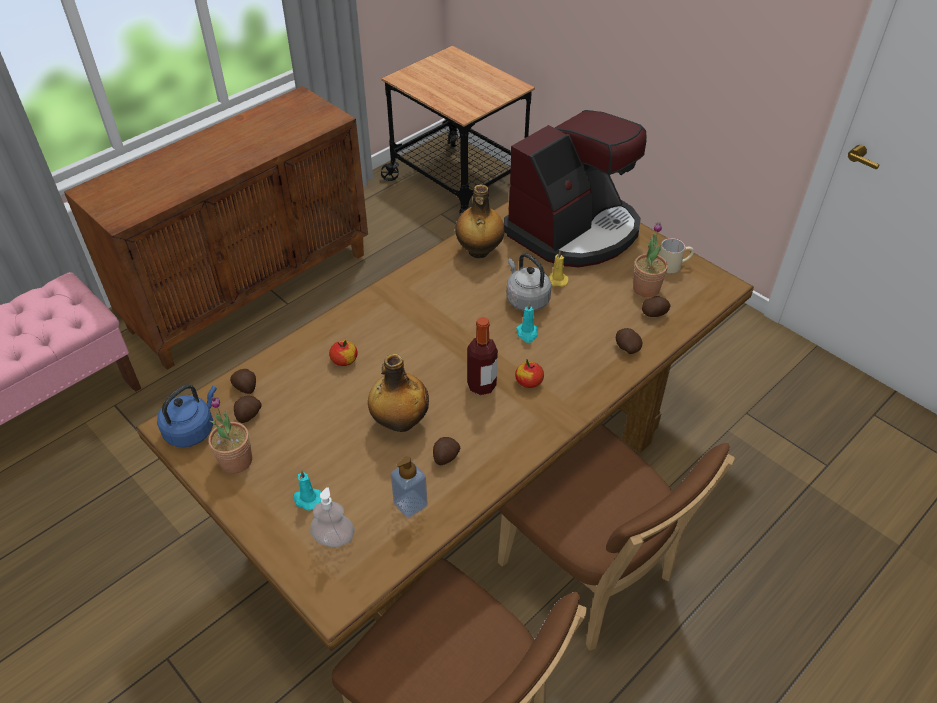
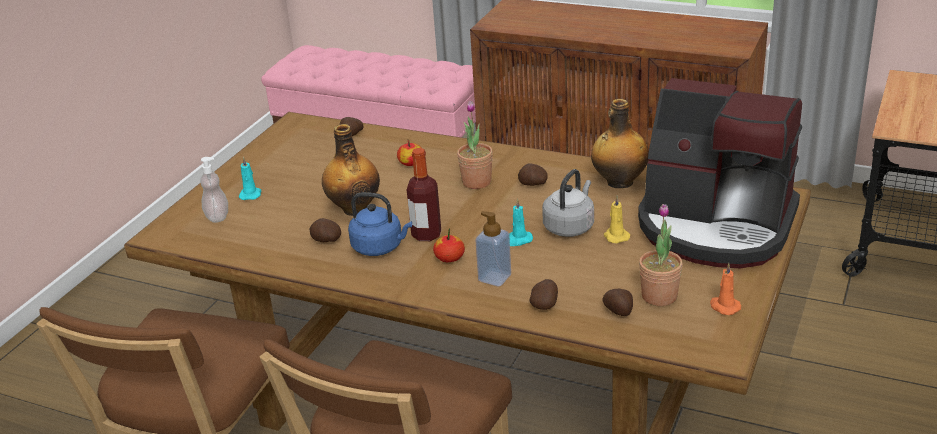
camera: 70 degrees right, 15 degrees down
blue kettle [157,384,217,447] -> blue kettle moved to [348,192,412,256]
potted plant [208,397,252,474] -> potted plant moved to [457,101,493,189]
potato [234,396,262,423] -> potato moved to [518,163,548,186]
soap dispenser [391,456,428,518] -> soap dispenser moved to [475,211,511,286]
beige mug [659,238,694,273] -> orange candle [710,263,741,315]

